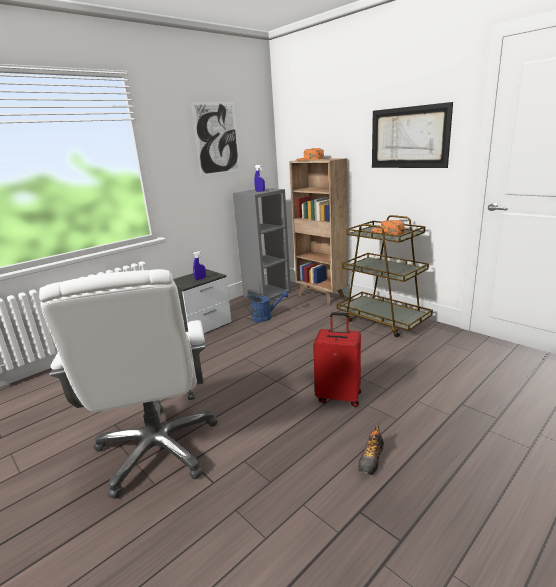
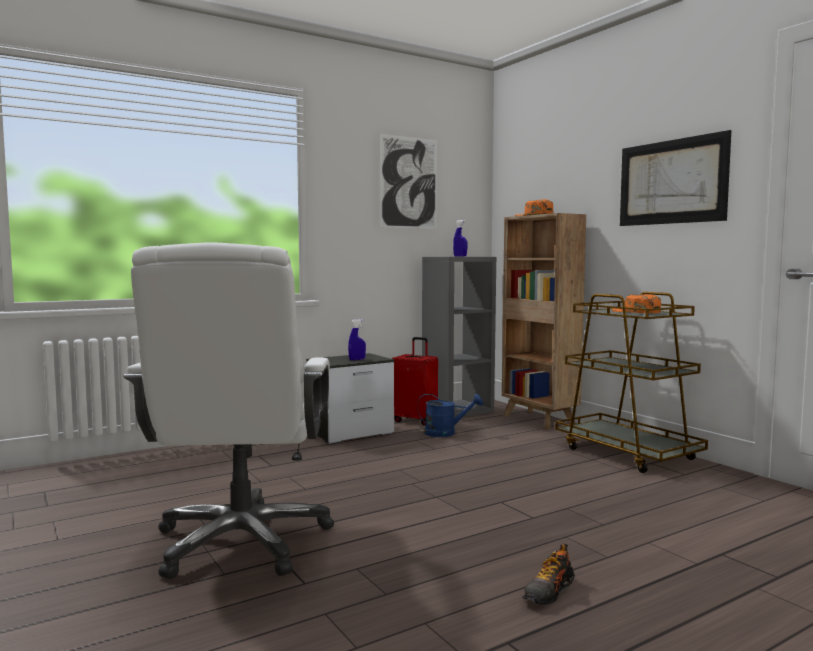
camera: 10 degrees right, 15 degrees down
red suitcase [313,312,361,407] -> red suitcase moved to [391,337,438,426]

